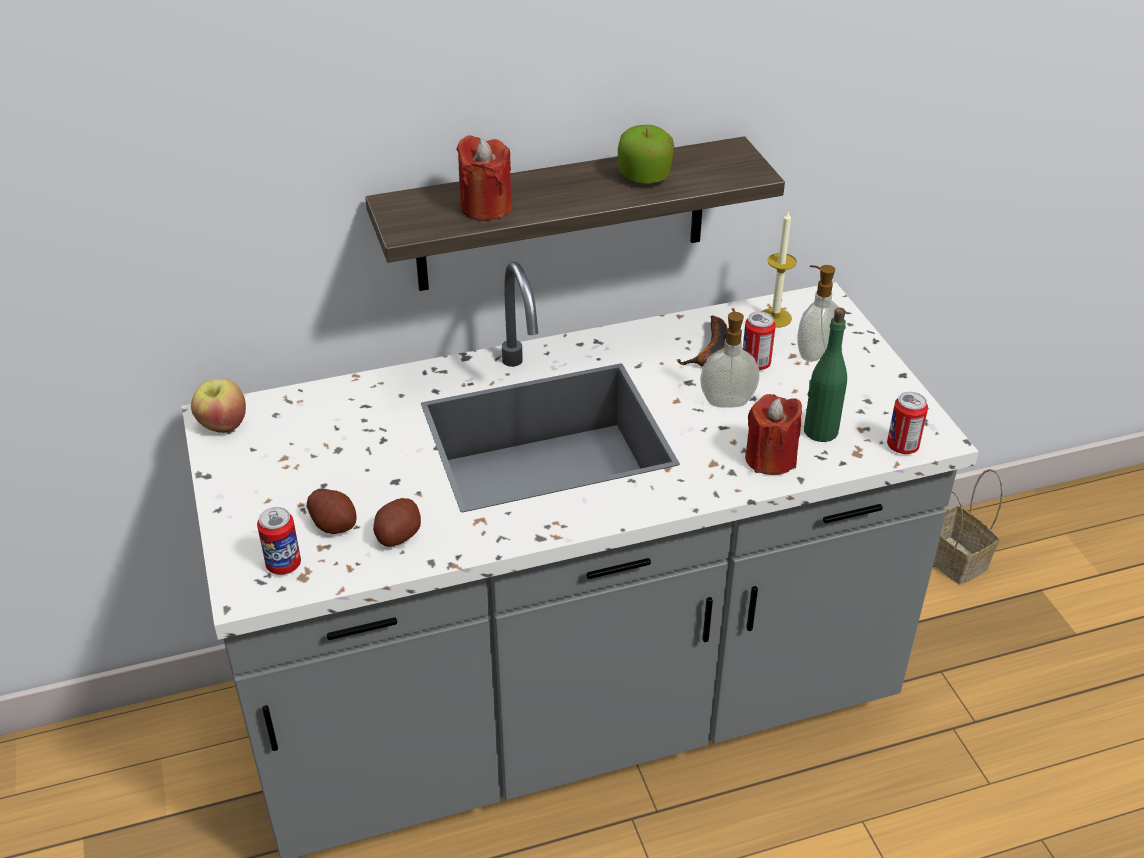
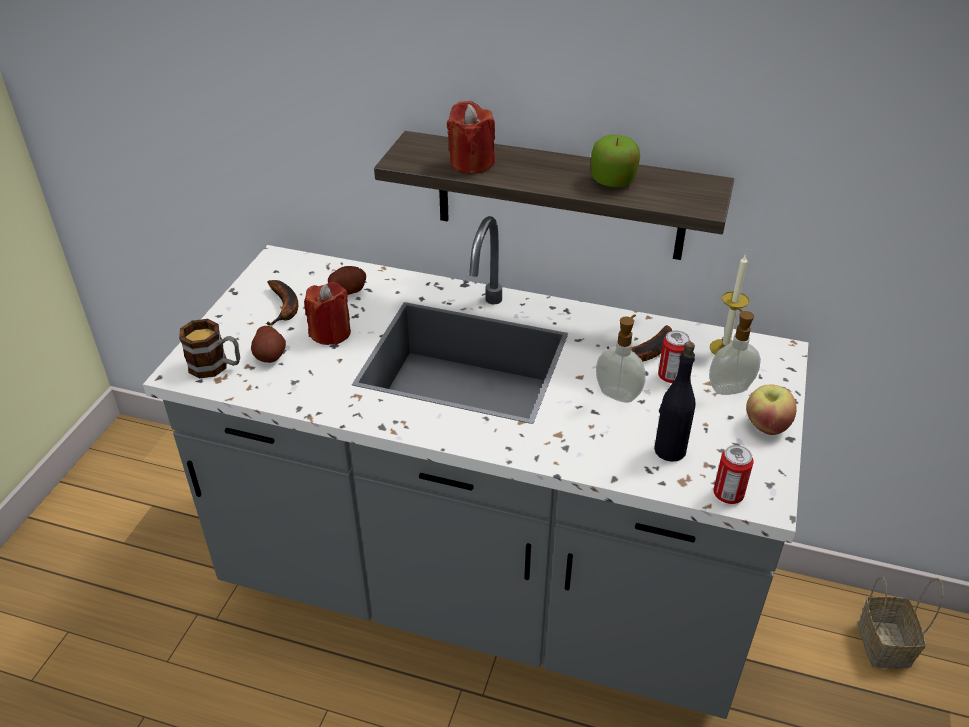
camera: 35 degrees right, 0 degrees up
apple [191,379,246,433] -> apple moved to [746,385,796,435]
can [257,507,301,575] -> mug [179,319,240,379]
potato [373,498,421,547] -> potato moved to [328,266,366,295]
red candle [745,394,802,475] -> red candle moved to [304,282,351,345]
green bottle [804,308,847,442] -> black bottle [654,342,696,462]
none -> banana [266,280,298,326]

